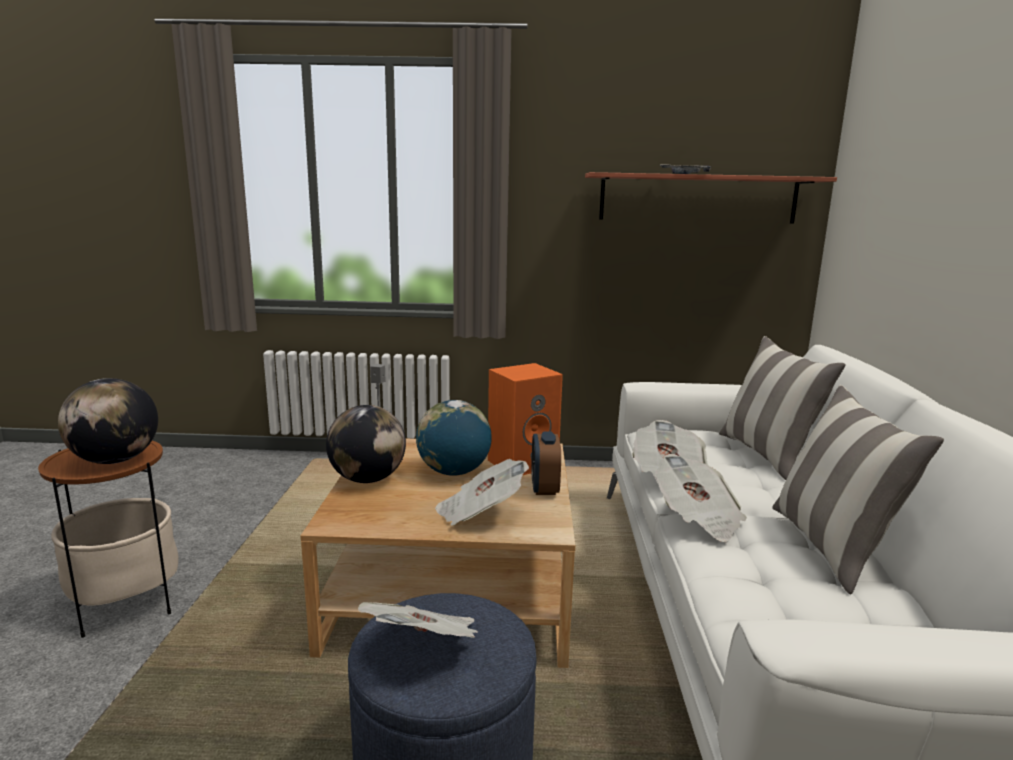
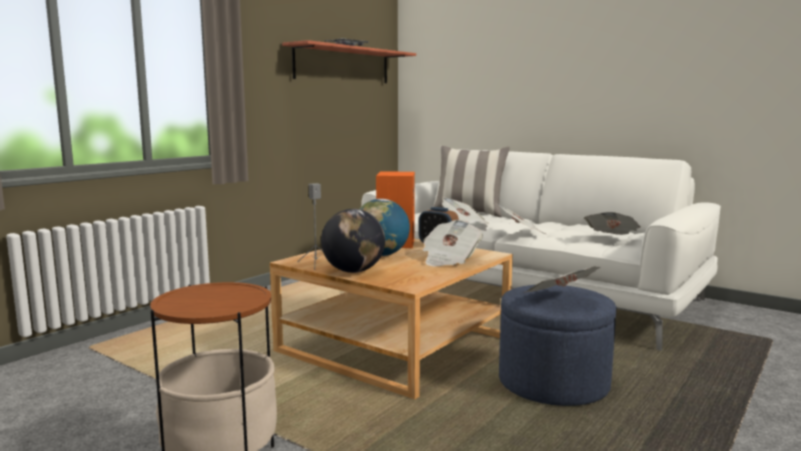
camera: 55 degrees left, 5 degrees down
globe [58,378,158,464] -> none
pillow [772,385,944,595] -> none
none -> newspaper [584,212,641,235]

